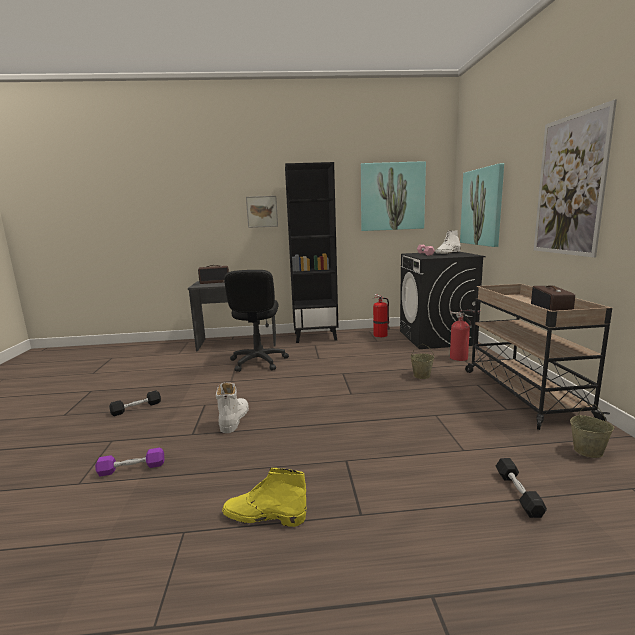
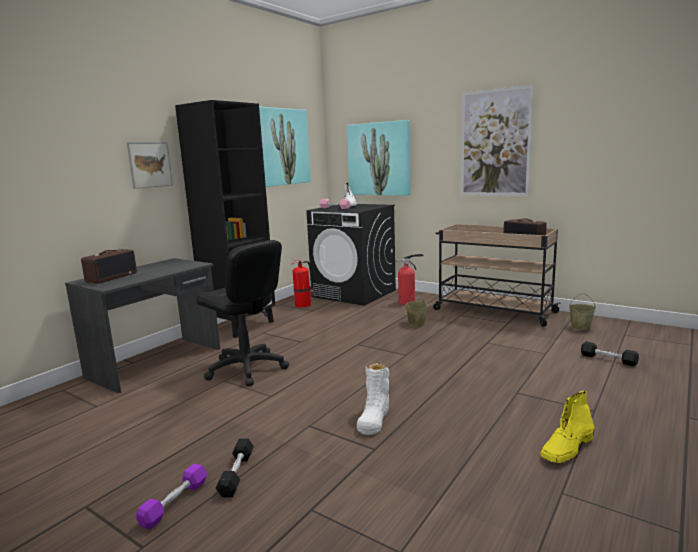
camera: 50 degrees left, 0 degrees up
purple dumbbell [95,448,165,476] -> purple dumbbell moved to [136,463,207,530]
white boot [216,382,249,433] -> white boot turned 120 degrees counterclockwise [357,363,389,435]

